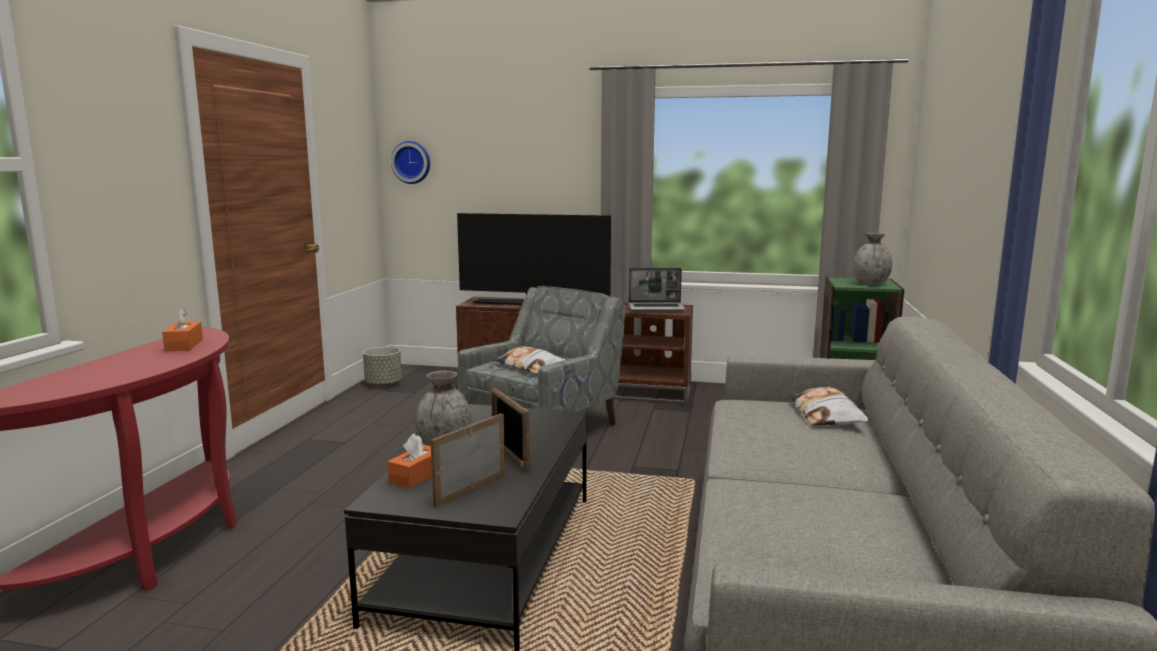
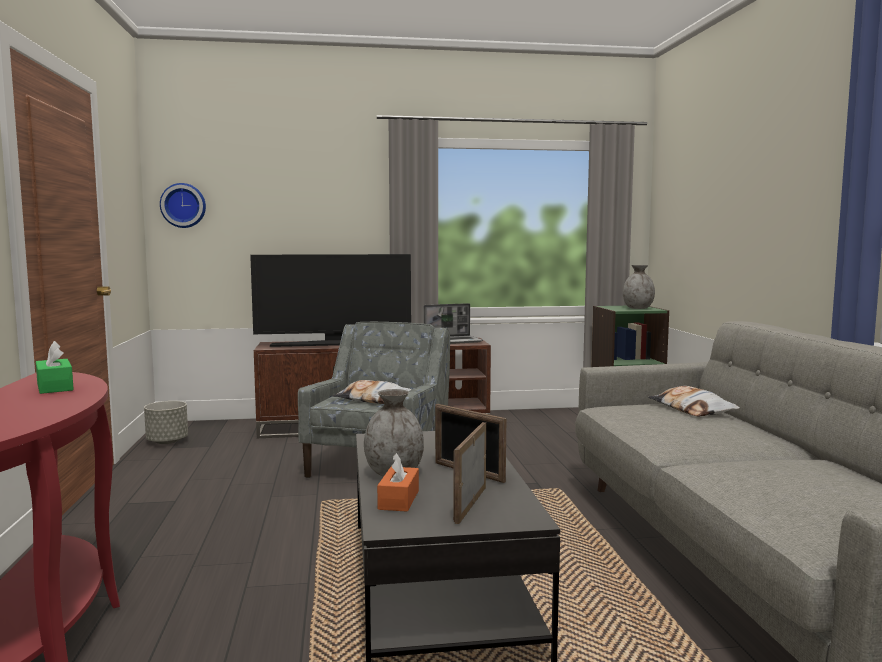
camera: 20 degrees left, 5 degrees down
orange tissue box [162,308,203,351] -> green tissue box [36,341,74,394]

